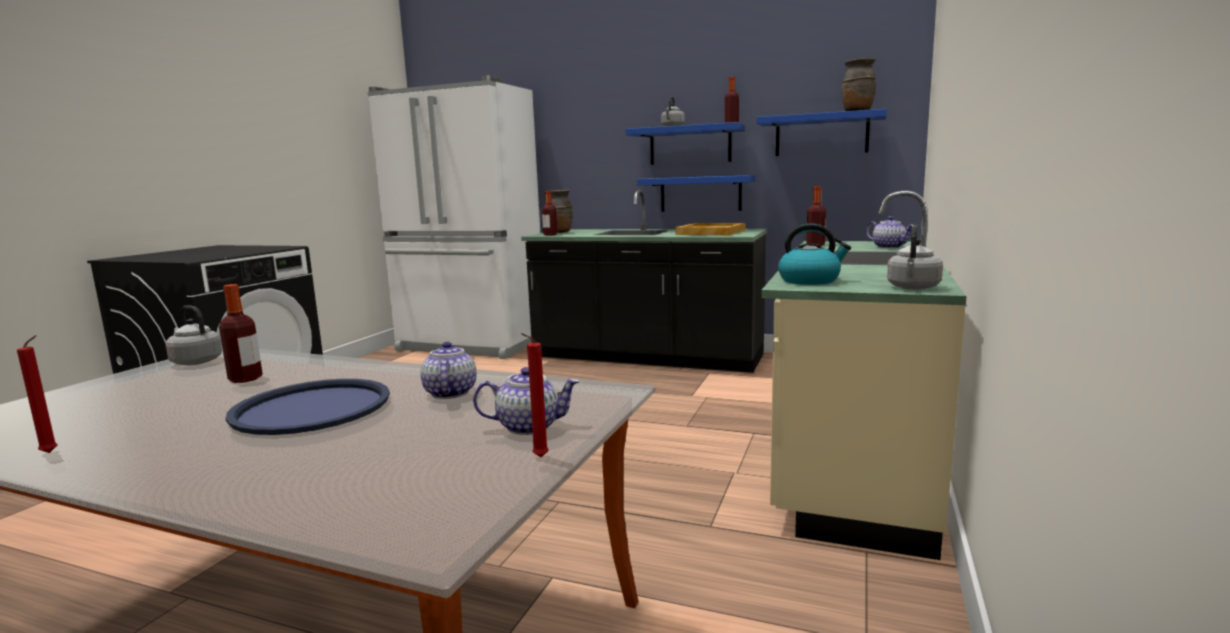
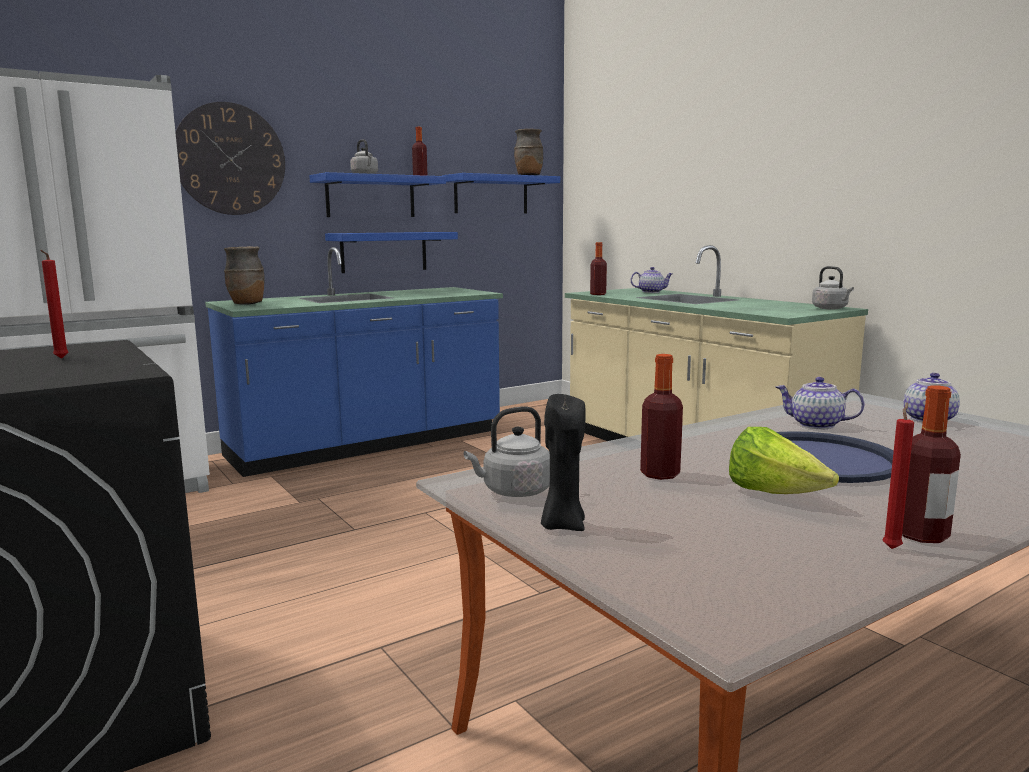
camera: 55 degrees left, 0 degrees up
black counter [521,190,767,373] -> blue counter [205,247,503,477]
red candle [521,333,549,457] -> red candle moved to [40,250,68,359]
bottle [542,191,557,236] -> bottle moved to [902,385,961,543]
beige tray [675,223,746,236] -> none
kettle [778,223,851,285] -> none
none -> wall clock [175,102,285,215]
none -> black candle [541,394,586,531]
none -> lettuce [729,427,839,494]

